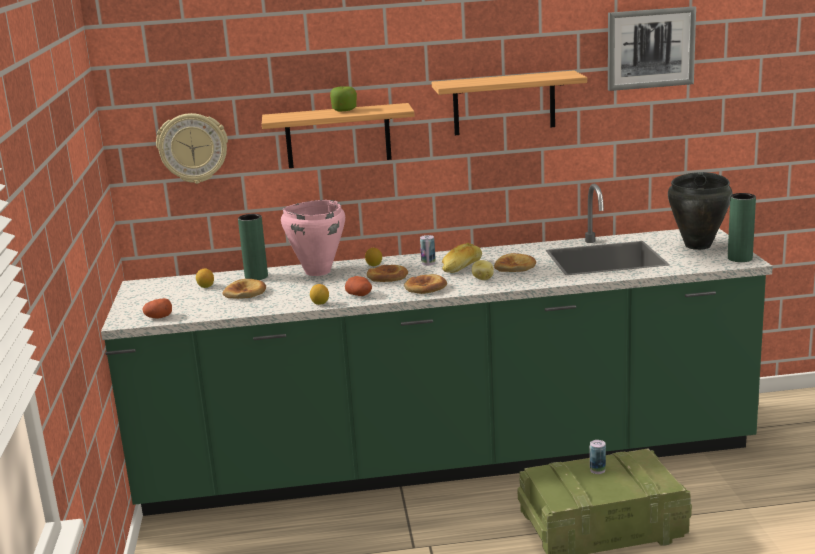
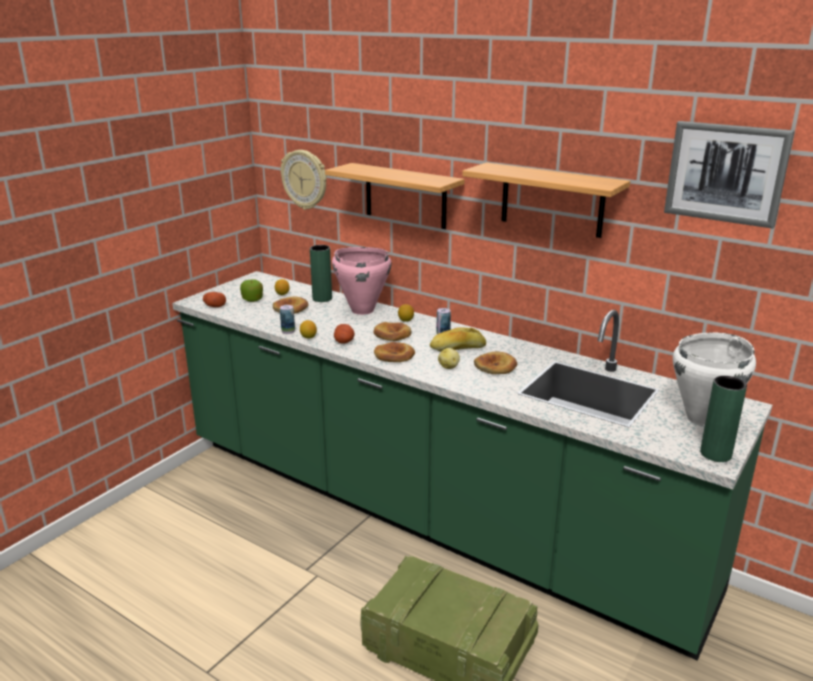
camera: 40 degrees right, 5 degrees up
apple [330,86,357,111] -> apple moved to [240,280,263,302]
can [590,440,606,474] -> can moved to [280,305,295,334]
black cooking pot [668,172,733,250] -> white cooking pot [673,332,756,427]

